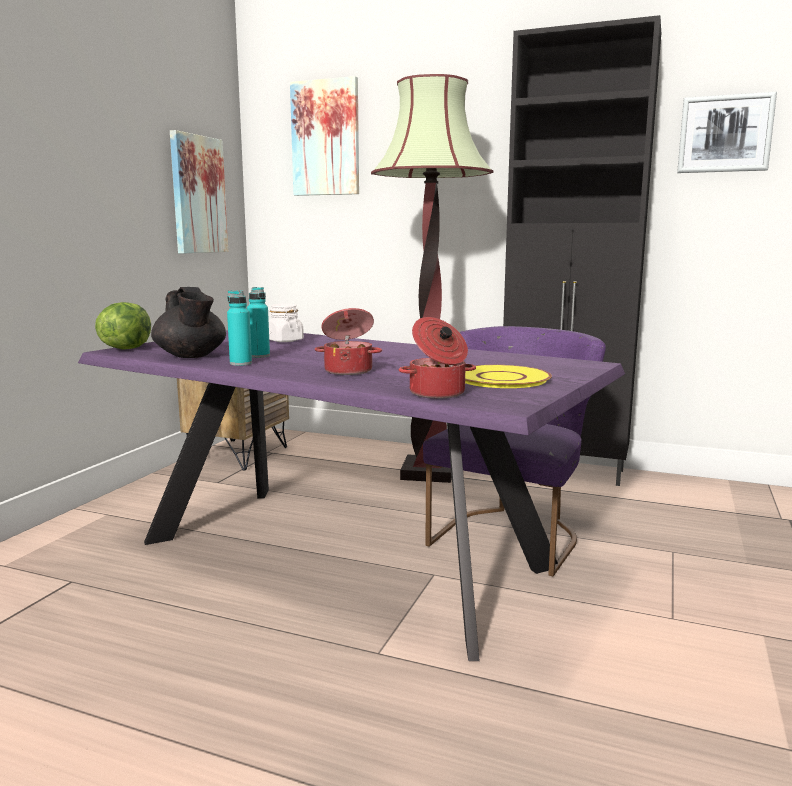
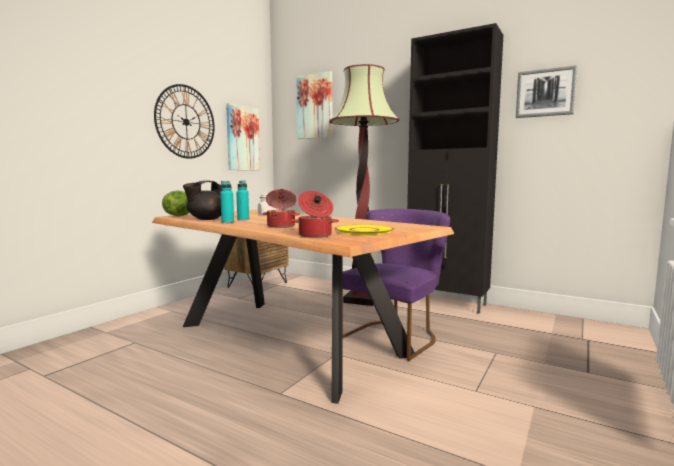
camera: 10 degrees right, 5 degrees down
purple dining table [78,330,625,661] -> brown dining table [152,210,455,404]
black teapot [151,287,226,358] -> black teapot turned 60 degrees clockwise [183,180,222,220]
none -> wall clock [154,84,214,159]

